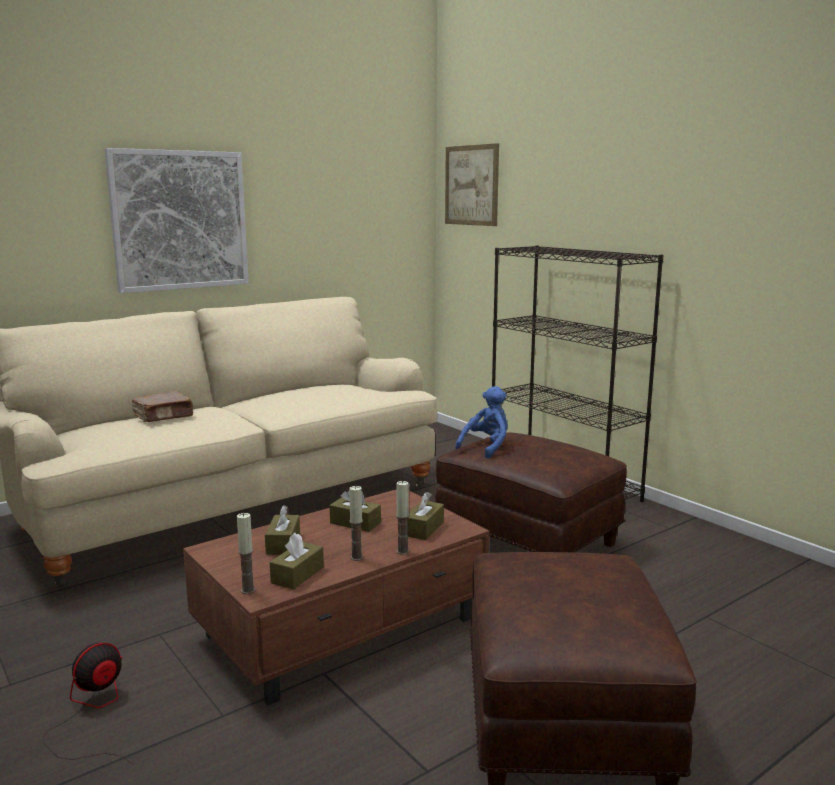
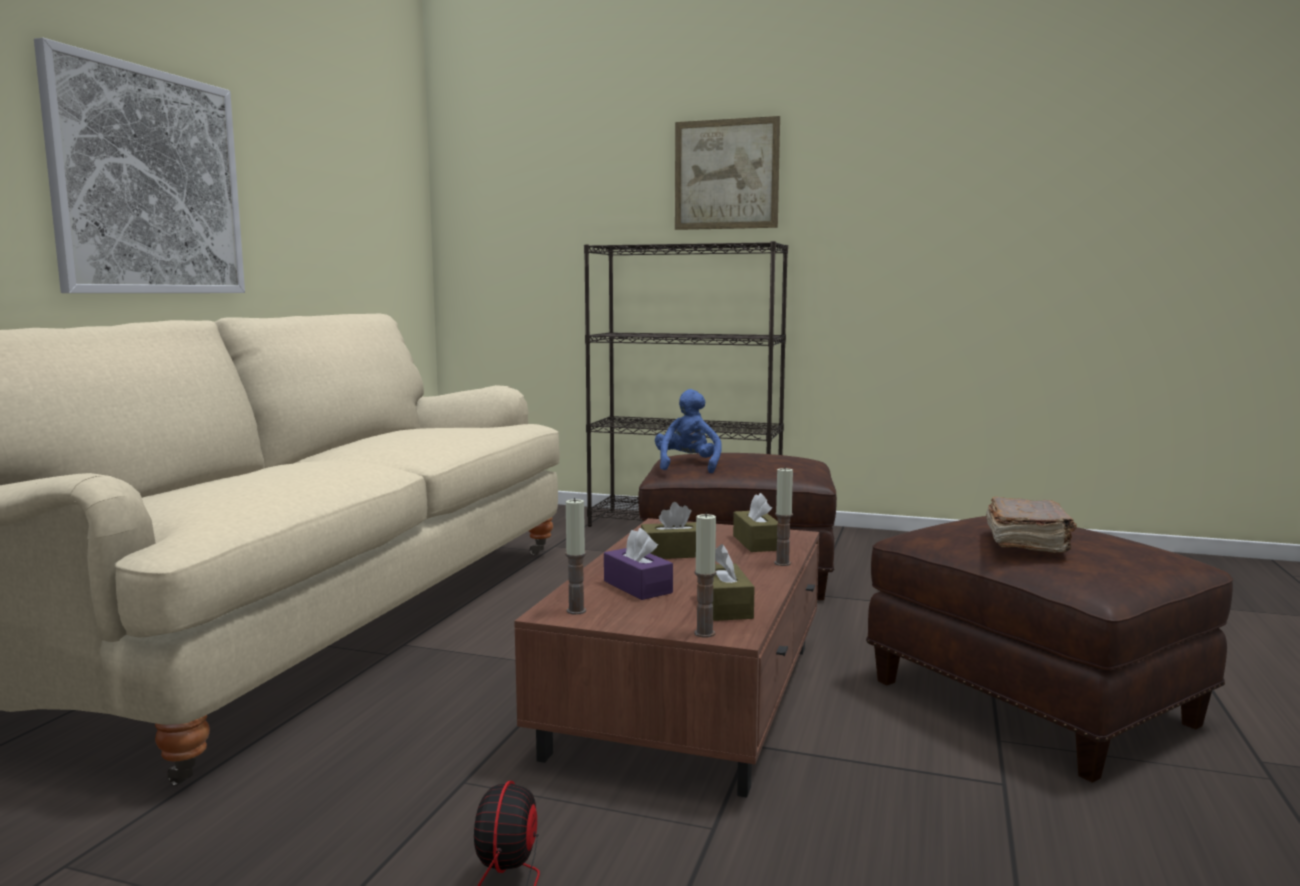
camera: 35 degrees left, 5 degrees down
brown book [132,391,194,422] -> brown book moved to [986,497,1077,553]
brown tissue box [265,505,300,555] -> purple tissue box [604,528,673,600]
candle [349,486,363,561] -> candle moved to [565,498,586,615]
picture [445,143,499,226] -> picture moved to [675,116,780,230]

